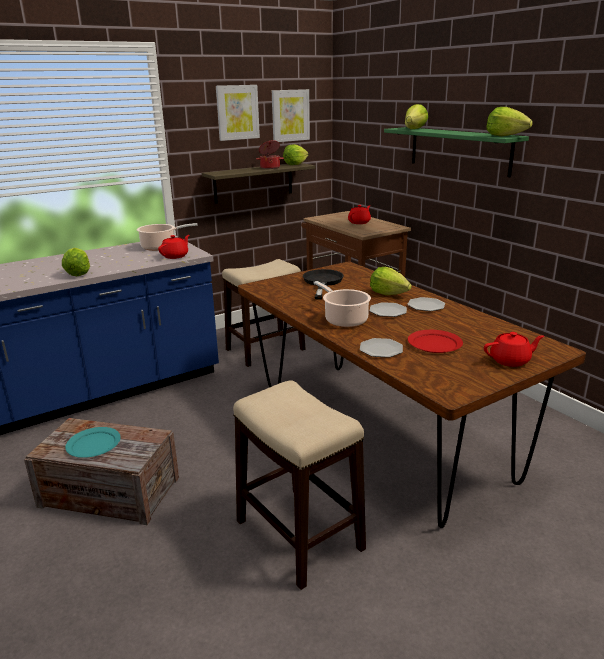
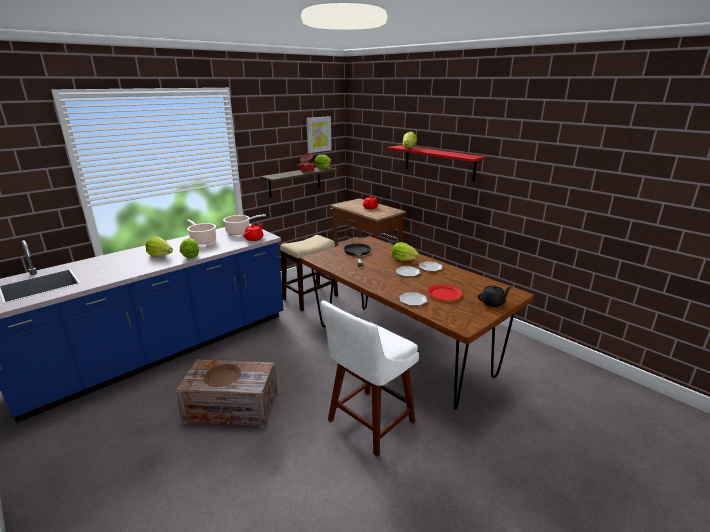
camera: 10 degrees left, 0 degrees up
turquoise plate [65,427,121,458] -> brown plate [204,364,241,387]
picture [216,85,260,141] -> none
stool [233,380,366,590] -> white chair [321,301,419,456]
cooking pot [313,281,371,327] -> cooking pot moved to [187,219,216,245]
green shelf [384,127,529,177] -> red shelf [388,145,486,181]
red teapot [484,332,544,367] -> black teapot [478,285,511,307]
lettuce [486,107,533,136] -> lettuce moved to [145,236,173,257]

